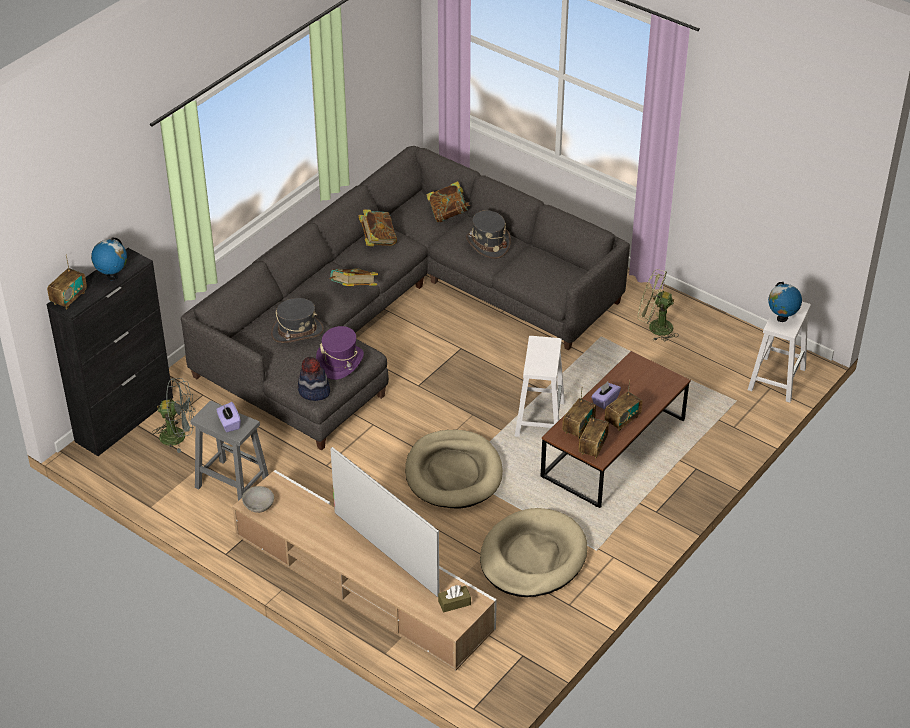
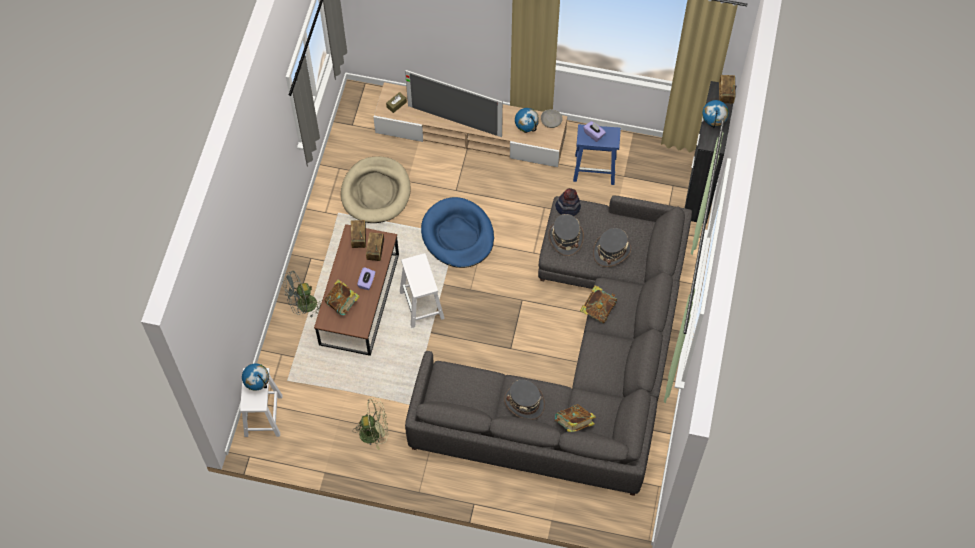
camera: 155 degrees right, 20 degrees up
grey fan [152,378,196,453] -> grey fan moved to [283,271,321,317]
grey stool [190,401,269,501] -> blue stool [573,124,621,185]
purple hat [316,326,364,380] -> grey hat [548,214,584,256]
book [359,209,397,246] -> book moved to [324,279,360,315]
beige dog bed [405,430,503,508] -> blue dog bed [421,197,494,268]
radio [605,380,642,431] -> none
none -> globe [515,108,539,133]

